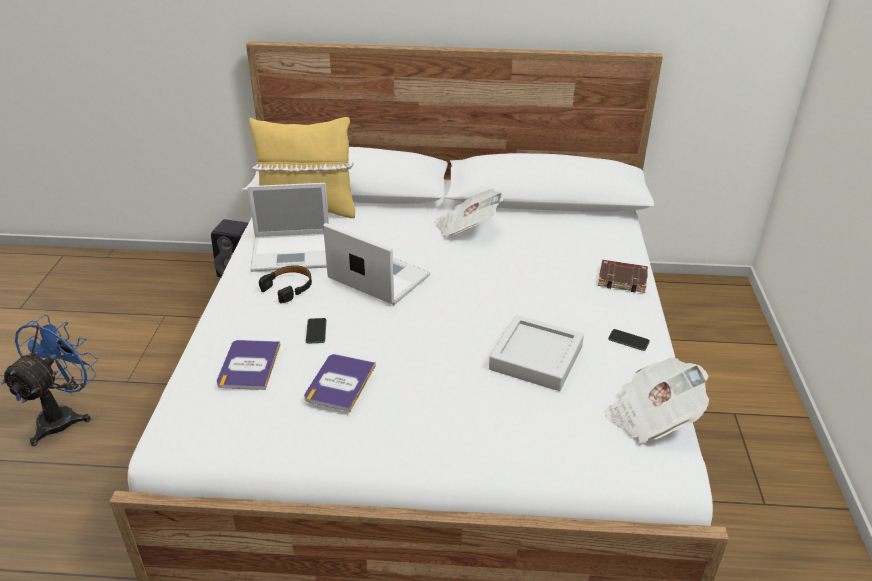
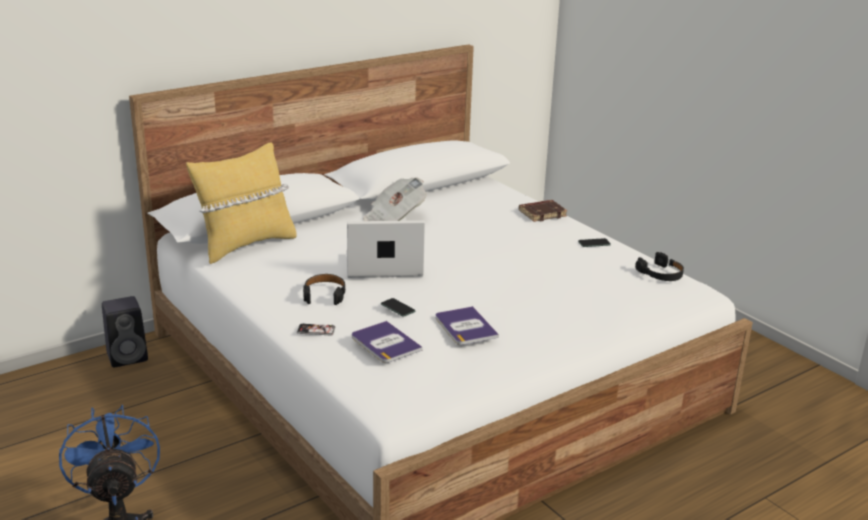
camera: 40 degrees left, 10 degrees down
laptop [247,183,329,272] -> none
grey tray [489,315,584,391] -> none
newspaper [605,357,709,444] -> black headphones [635,252,684,281]
none -> phone [297,323,335,335]

